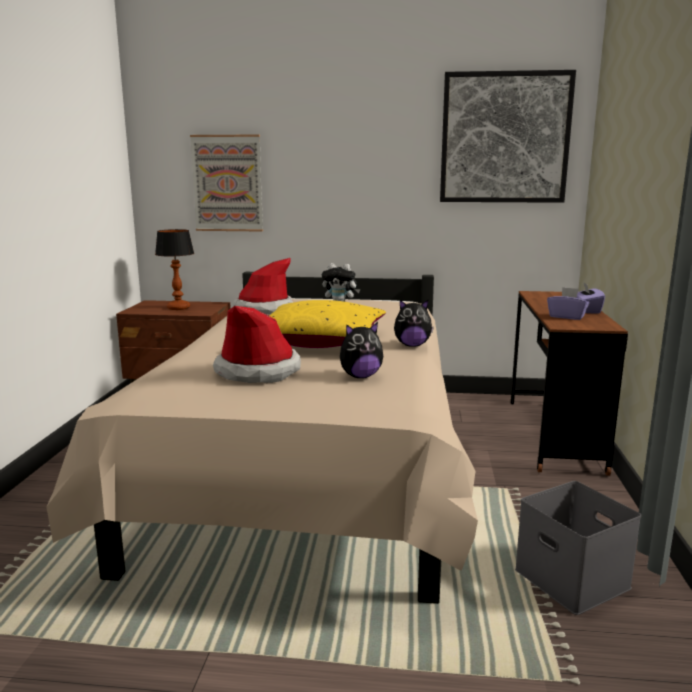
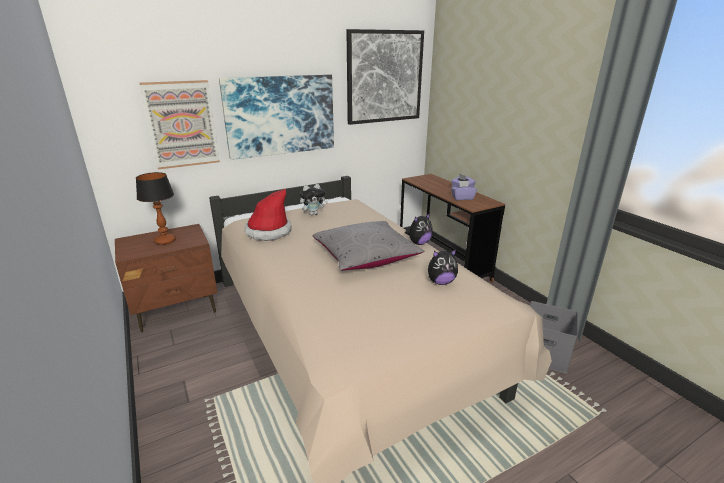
camera: 35 degrees left, 10 degrees up
hat [213,306,301,383] -> none
yellow pillow [269,300,386,348] -> grey pillow [312,221,424,270]
plush toy [340,322,383,378] -> plush toy turned 45 degrees clockwise [428,249,458,285]
none -> picture [219,74,334,160]

